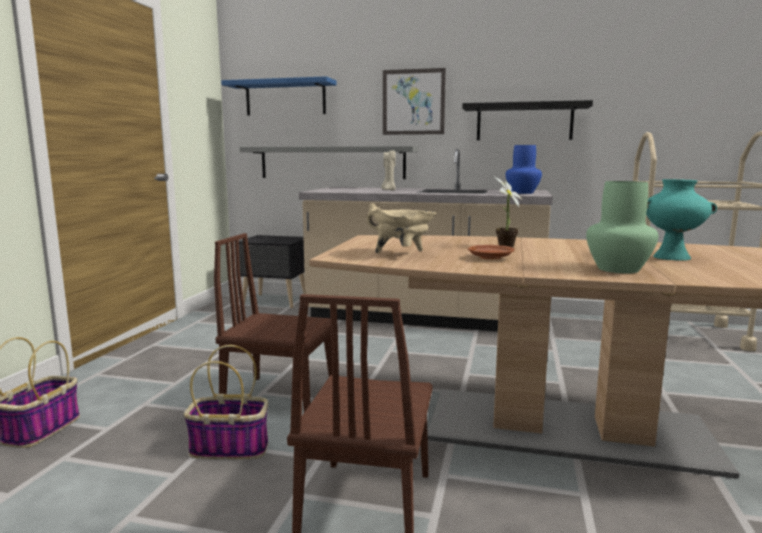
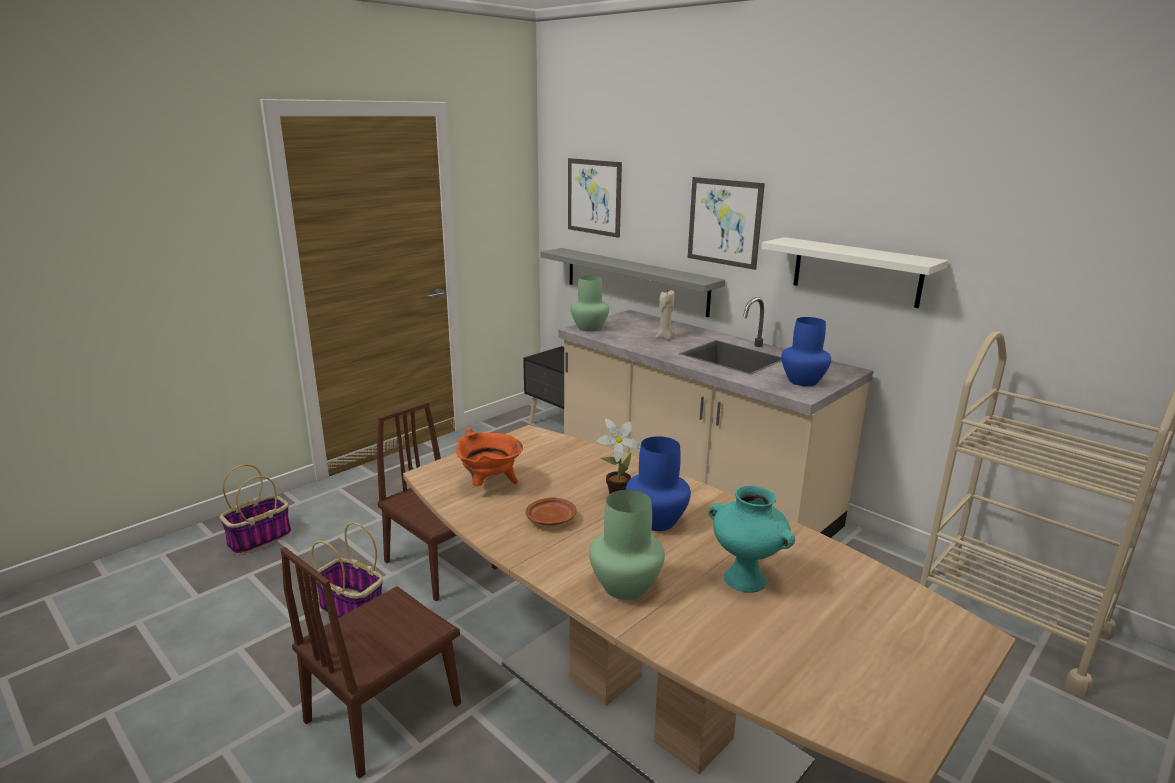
camera: 30 degrees right, 10 degrees up
blue shelf [221,76,337,115] -> picture [568,158,622,238]
beige cooking pot [367,204,436,253] -> orange cooking pot [456,428,523,486]
black shelf [462,100,593,140] -> white shelf [761,237,948,308]
none -> green vase [571,275,609,332]
none -> blue vase [626,436,691,531]

